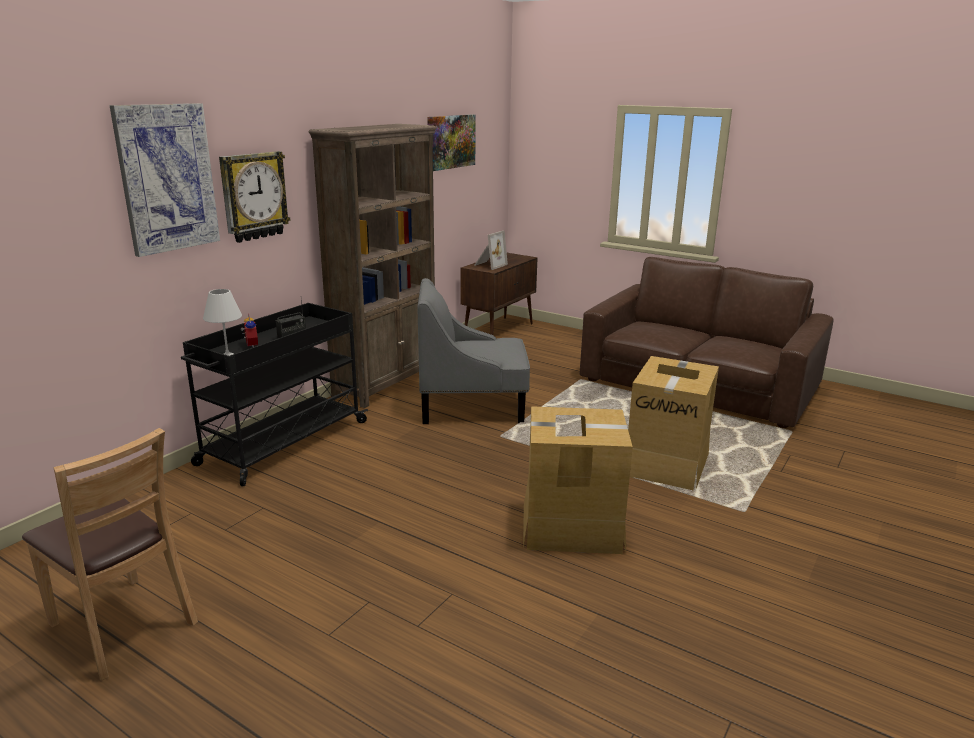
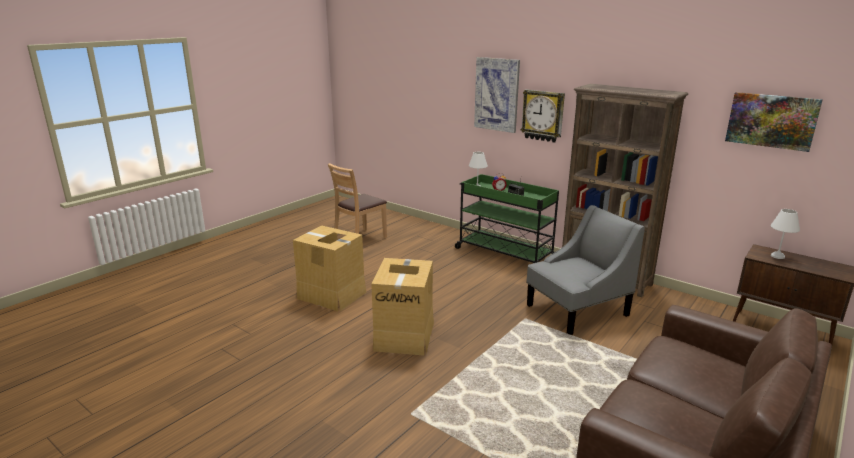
camera: 95 degrees right, 0 degrees up
black cart [181,303,368,486] -> green cart [455,174,559,263]
grey armchair [417,278,530,424] -> grey armchair turned 60 degrees clockwise [526,205,645,335]
picture frame [474,231,508,270] -> white table lamp [771,209,800,259]
cardboard box [628,356,719,490] -> cardboard box moved to [293,225,366,311]

